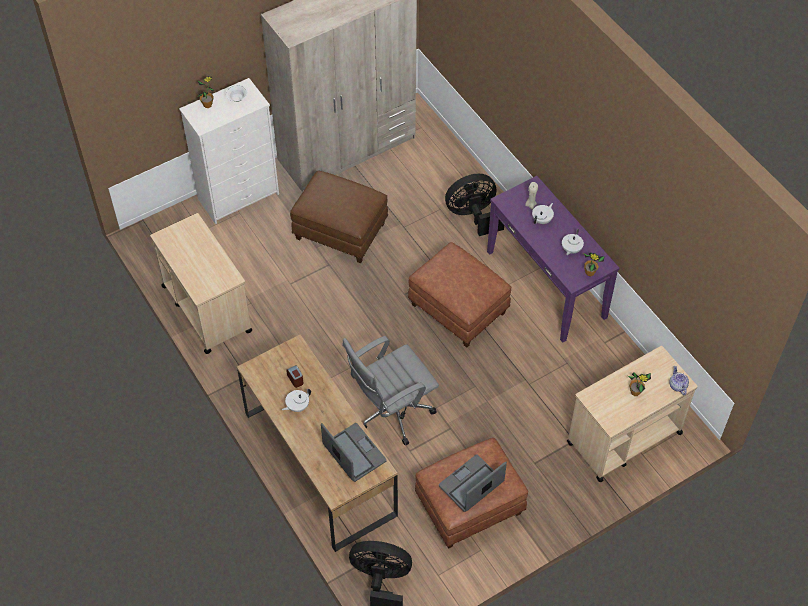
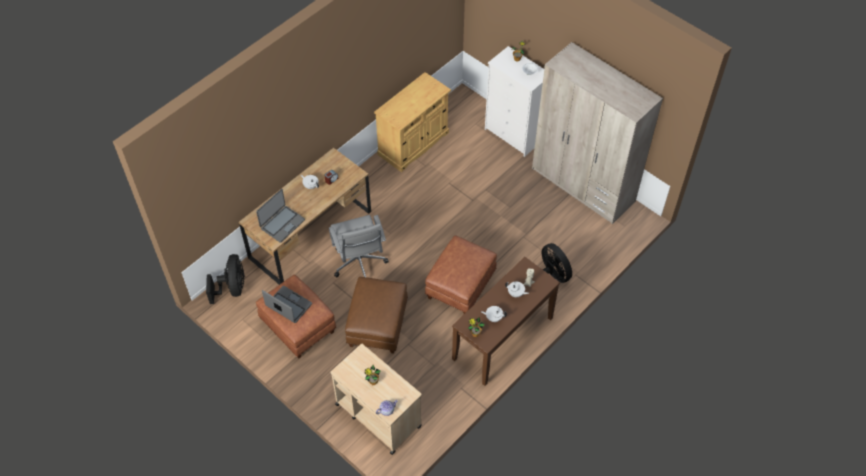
camera: 75 degrees right, 0 degrees up
beige cart [150,213,252,354] -> beige cabinet [374,72,451,172]
brown ottoman [290,170,388,263] -> brown ottoman moved to [345,277,408,354]
grey office chair [342,336,439,446] -> grey office chair turned 150 degrees counterclockwise [329,215,389,277]
purple console table [487,176,619,343] -> brown console table [452,257,560,386]

